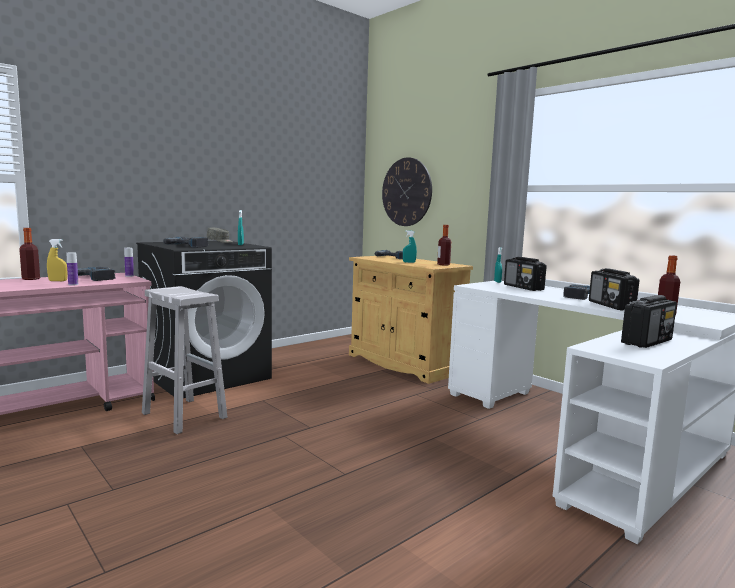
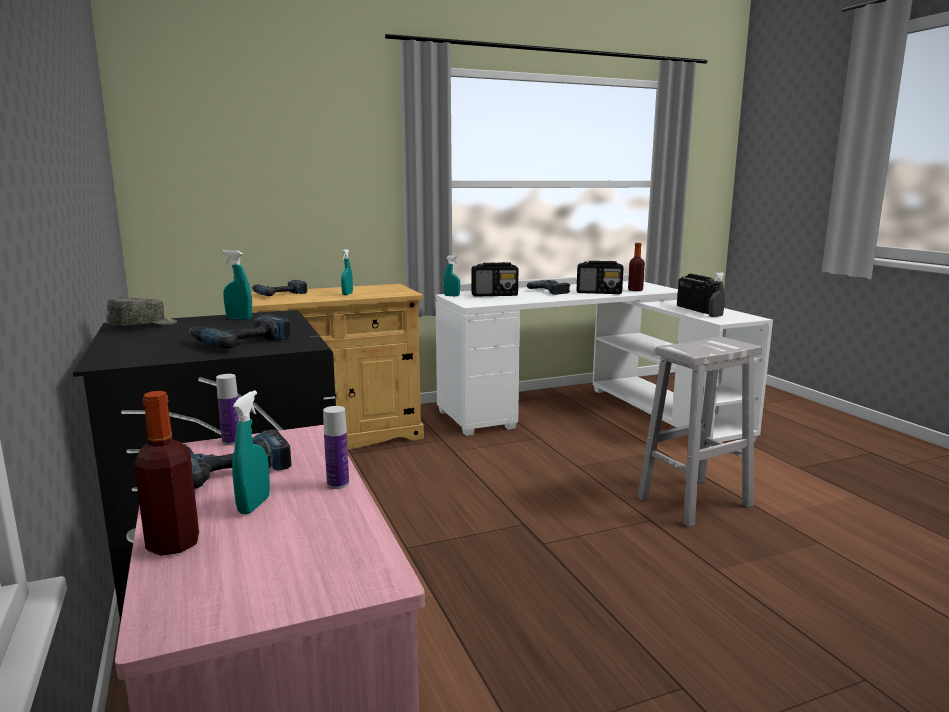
camera: 70 degrees left, 5 degrees up
yellow spray bottle [47,239,67,281] -> turquoise spray bottle [232,391,270,514]
white stool [142,286,227,434] -> white stool moved to [637,336,761,527]
wall clock [382,157,432,226] -> none
bottle [437,225,451,266] -> none
none -> grey spray bottle [709,272,725,317]

